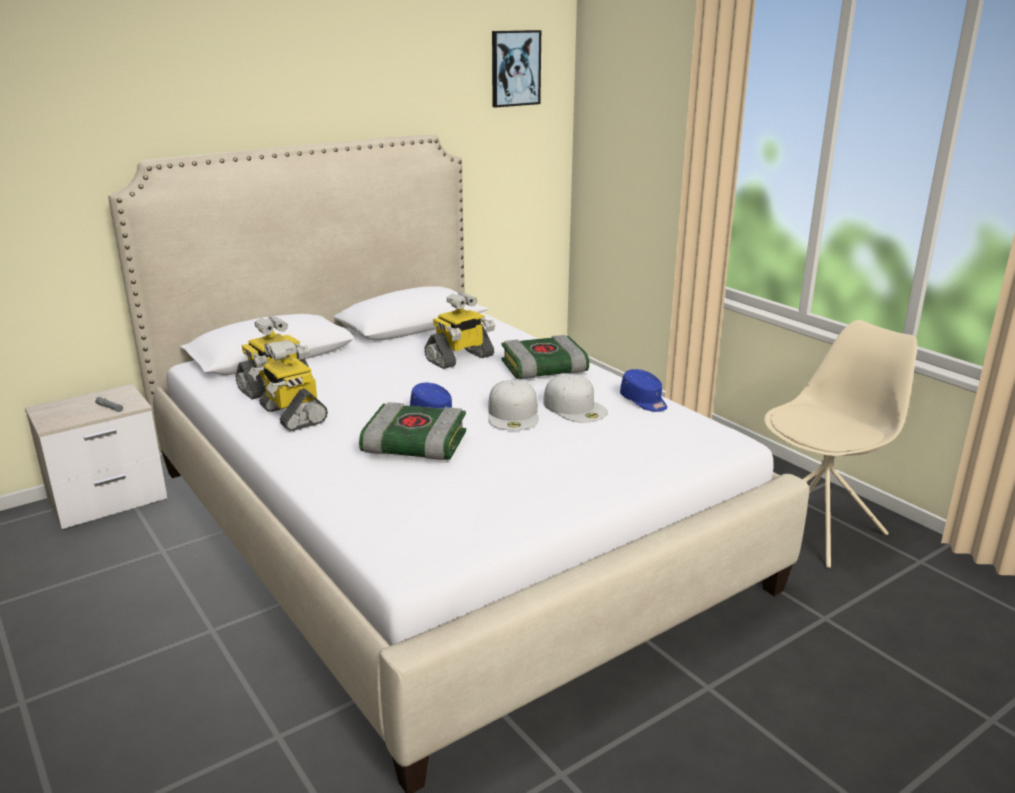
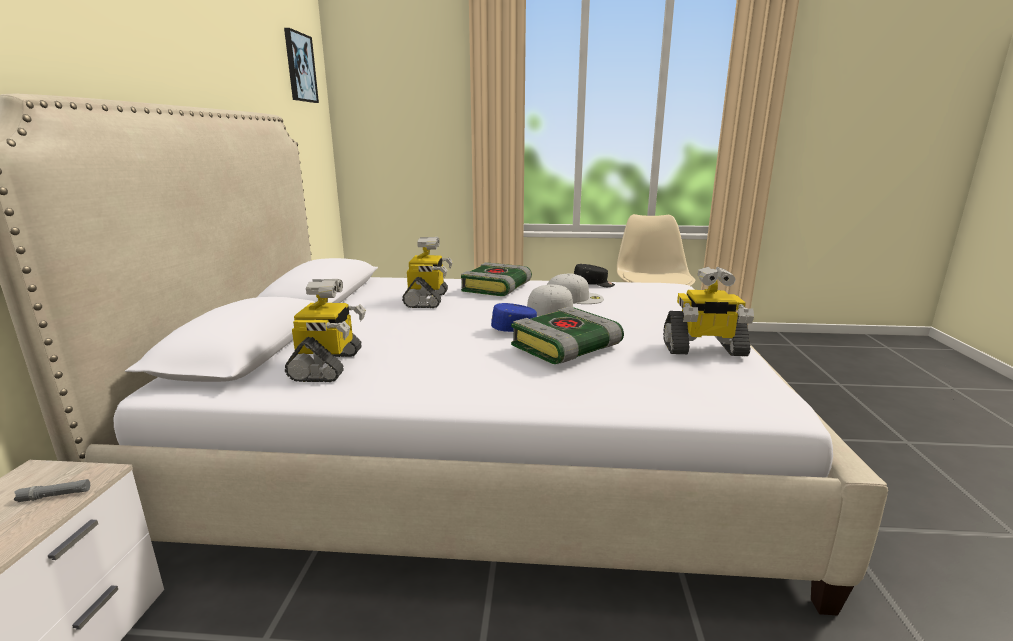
camera: 50 degrees left, 5 degrees down
toy robot [249,340,328,431] -> toy robot moved to [663,267,754,356]
blue cap [620,369,667,412] -> black cap [574,264,615,287]

